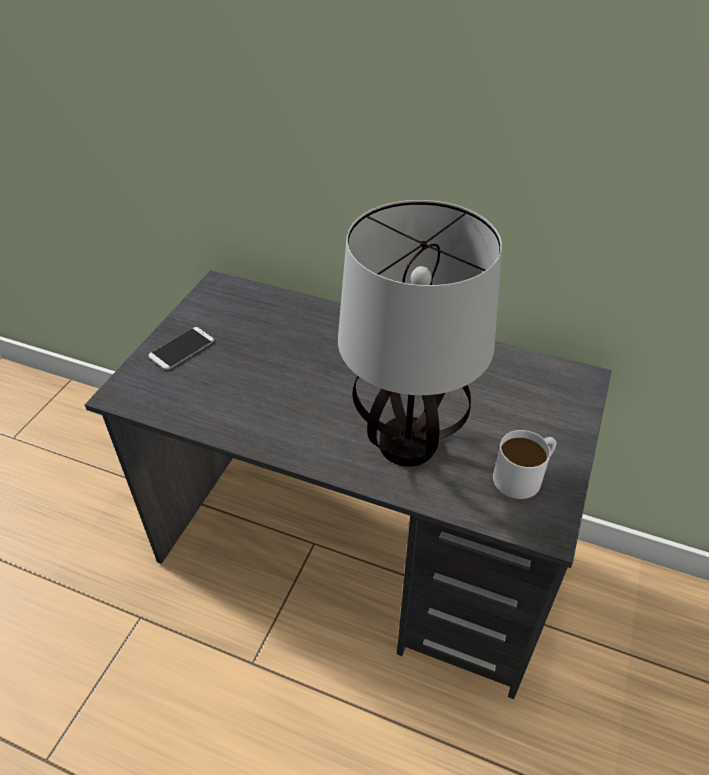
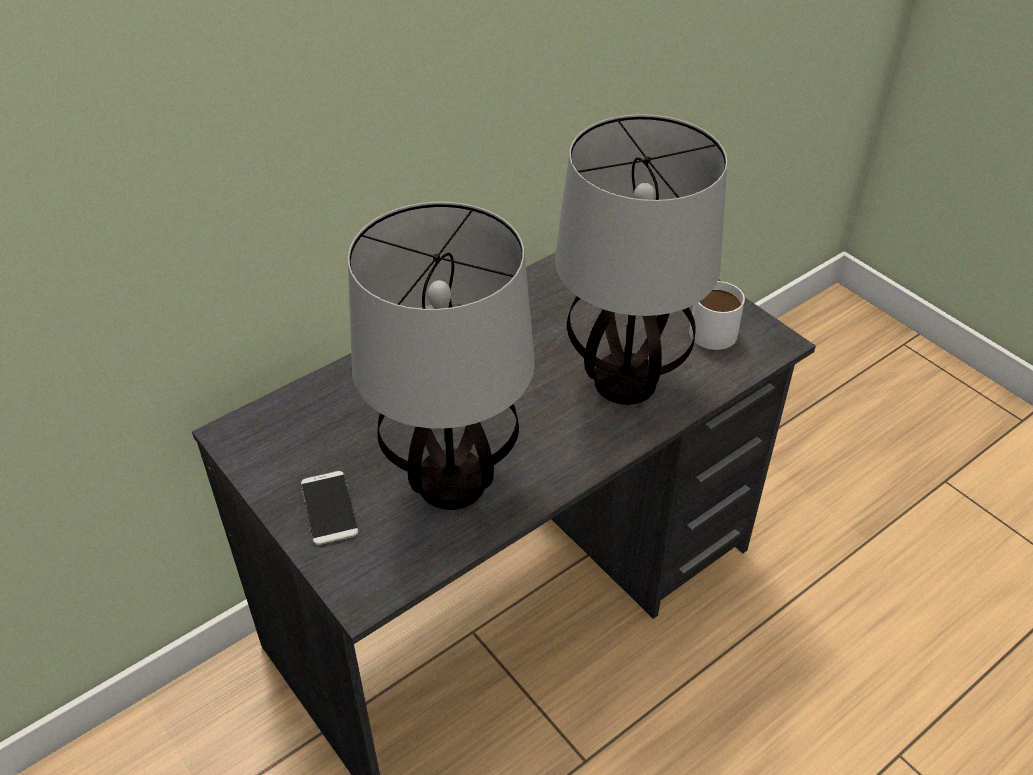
camera: 60 degrees left, 0 degrees up
none -> table lamp [348,202,535,510]

